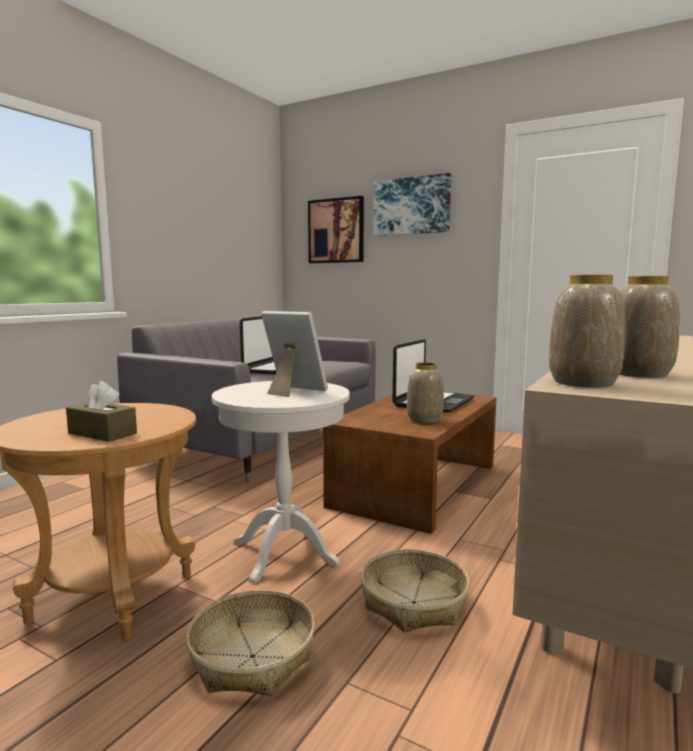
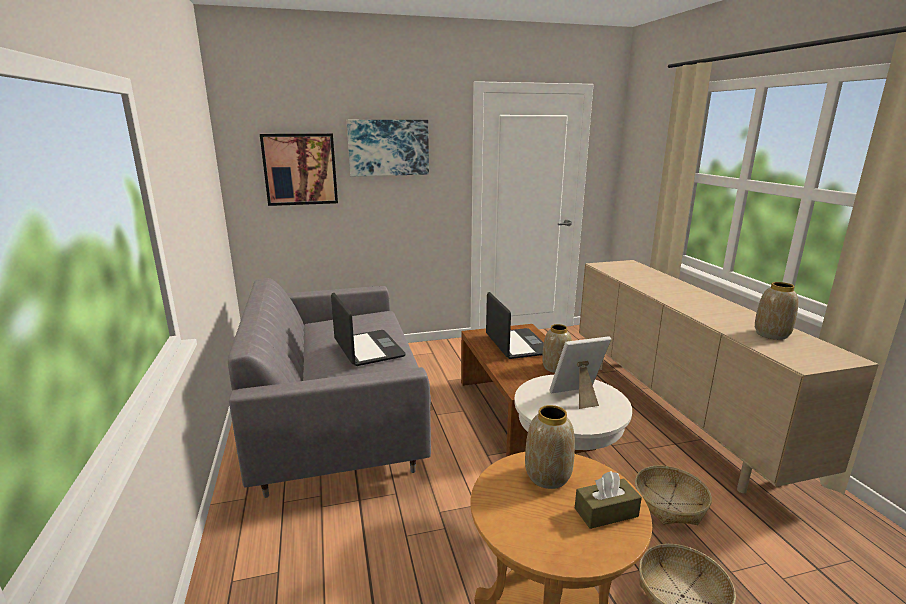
camera: 45 degrees left, 10 degrees up
vase [549,274,626,388] -> vase moved to [525,405,575,489]

